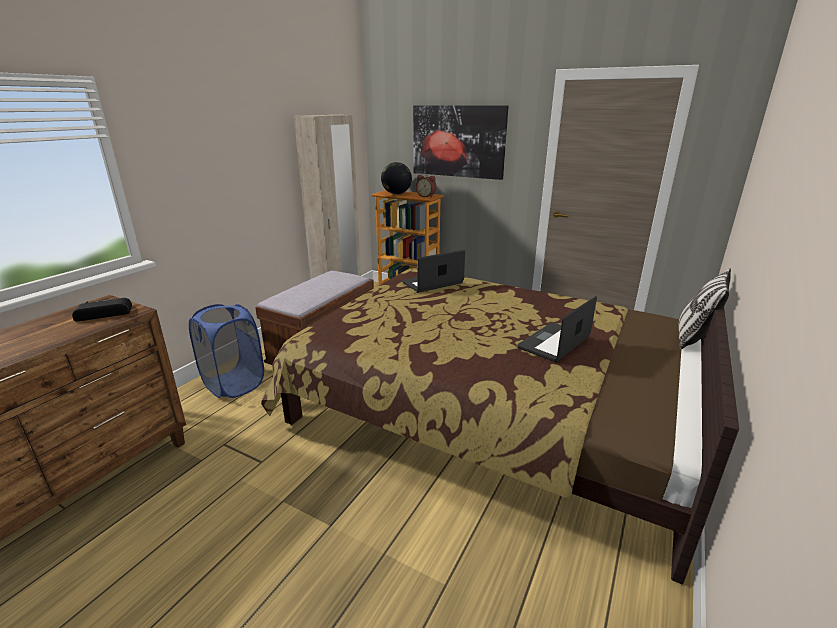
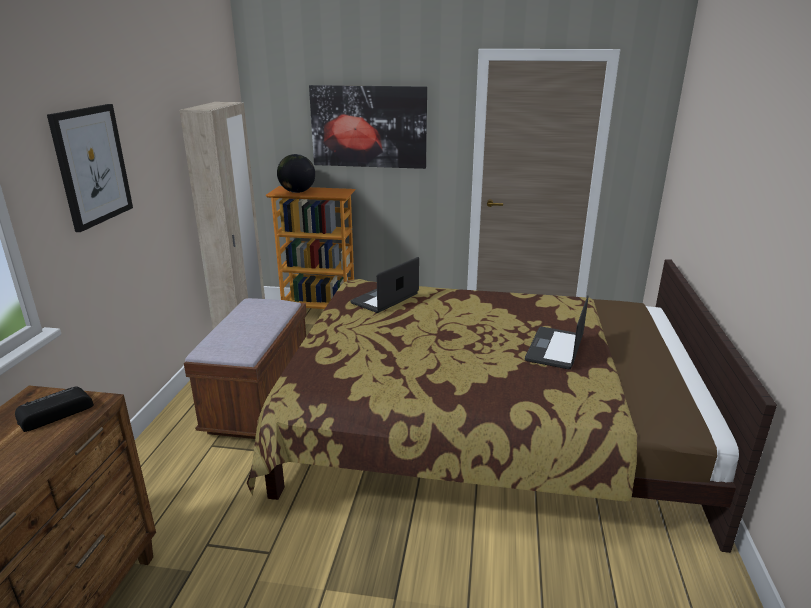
camera: 20 degrees left, 0 degrees up
blue laundry basket [189,304,264,398] -> none
alarm clock [416,175,437,197] -> none
pillow [678,268,731,349] -> none
none -> picture [47,104,133,232]

